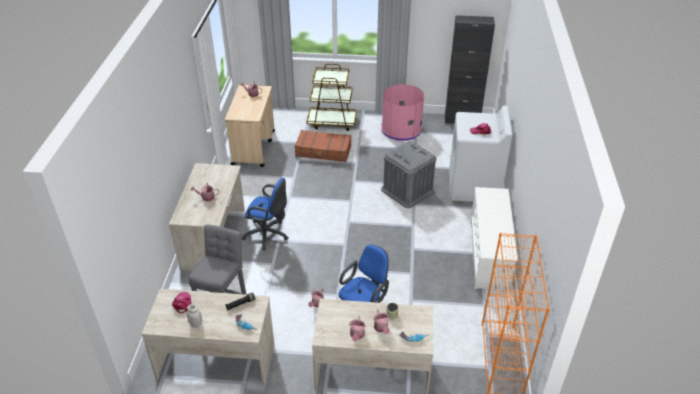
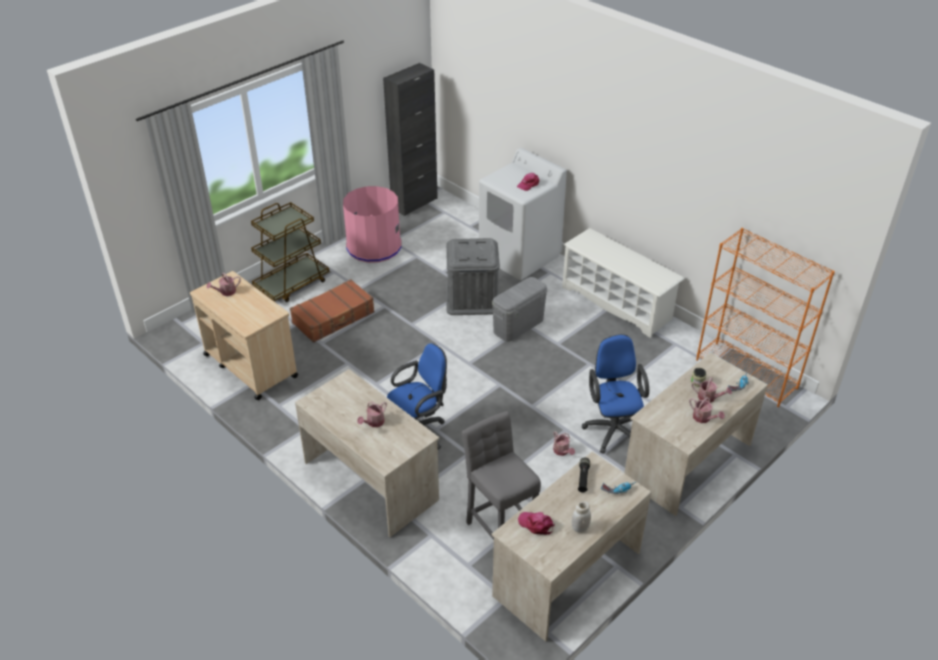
camera: 50 degrees left, 0 degrees up
none -> grey storage box [492,277,547,342]

